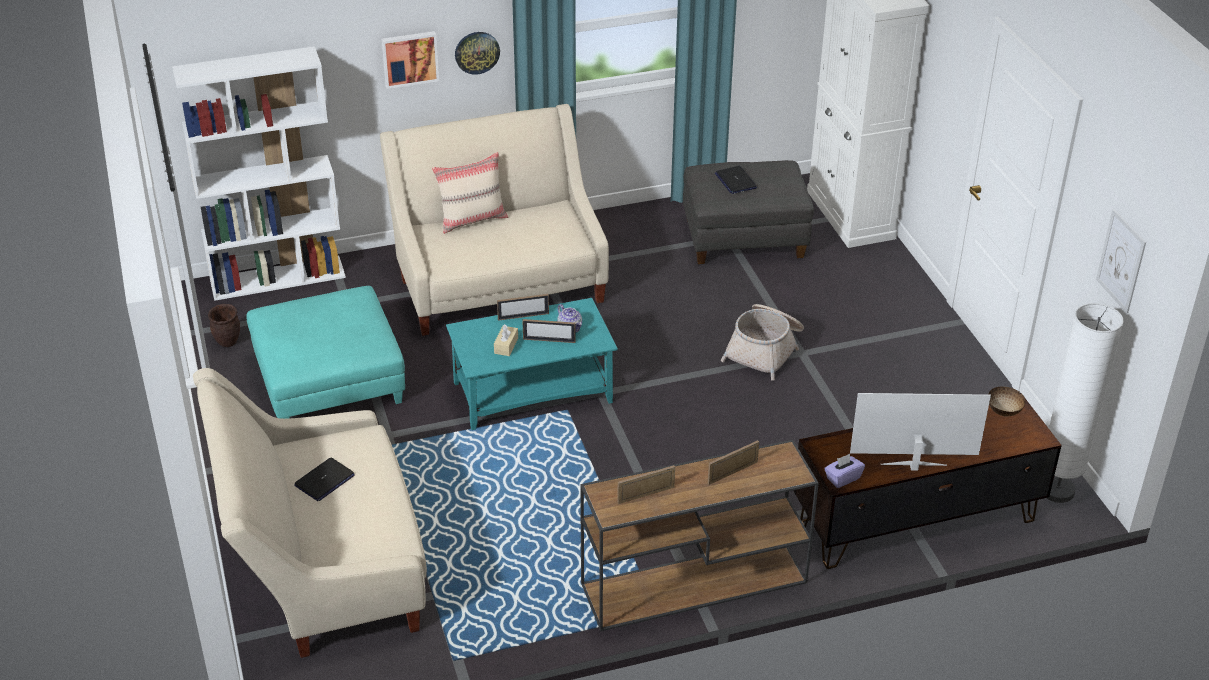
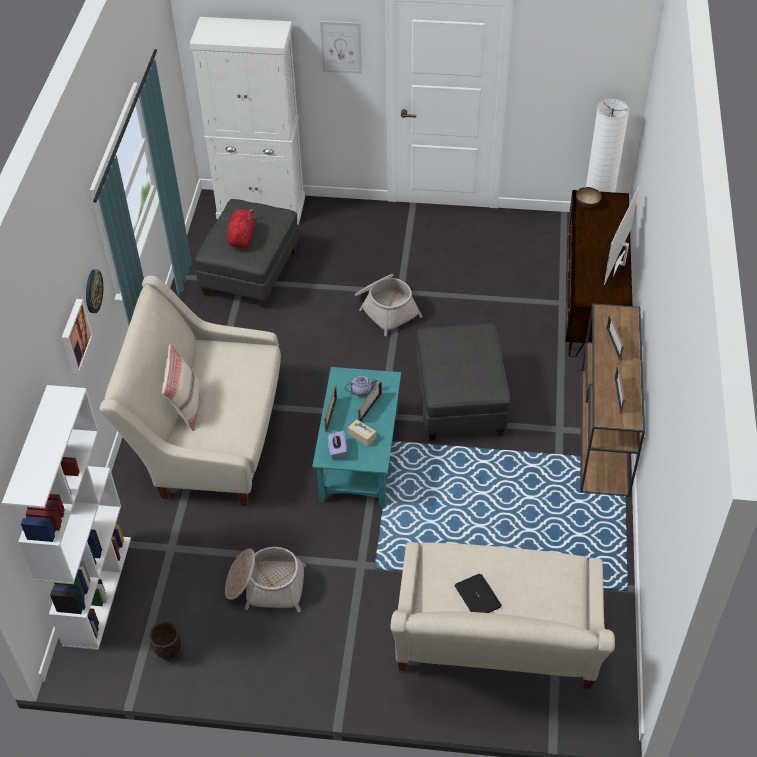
camera: 65 degrees left, 10 degrees up
turquoise ottoman [246,286,405,419] -> basket [225,547,306,612]
laptop [715,166,757,194] -> red plush toy [227,209,254,248]
purple tissue box [824,454,865,488] -> purple tissue box moved to [328,431,347,459]
picture [1096,209,1146,314] -> picture moved to [320,21,362,74]
none -> grey ottoman [415,324,510,441]

